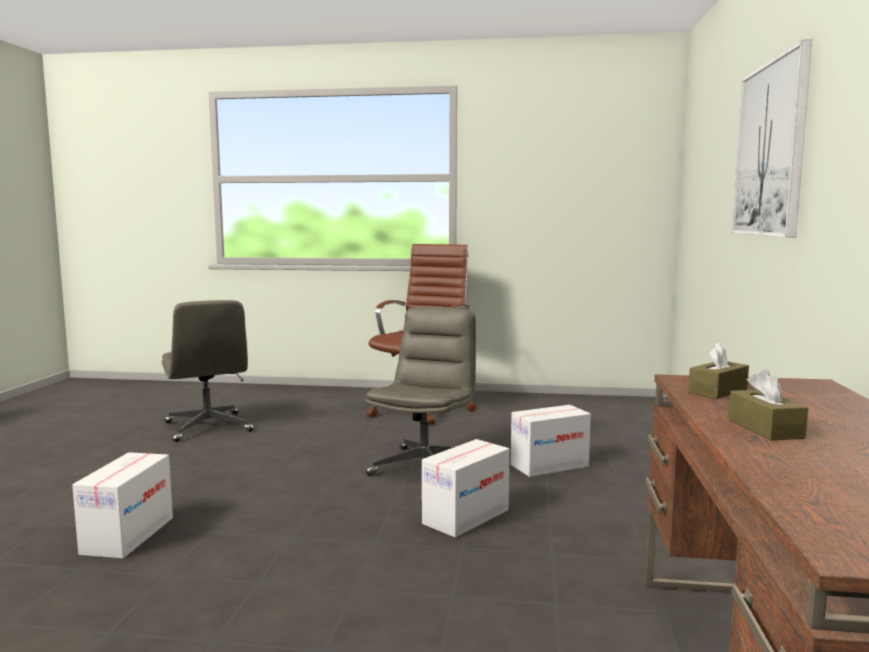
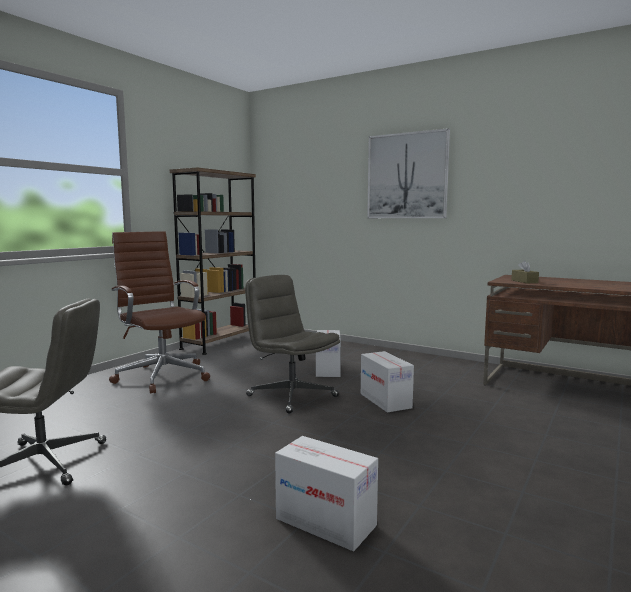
camera: 65 degrees left, 0 degrees up
brown tissue box [729,369,808,441] -> none
none -> brown bookcase [170,167,256,355]

